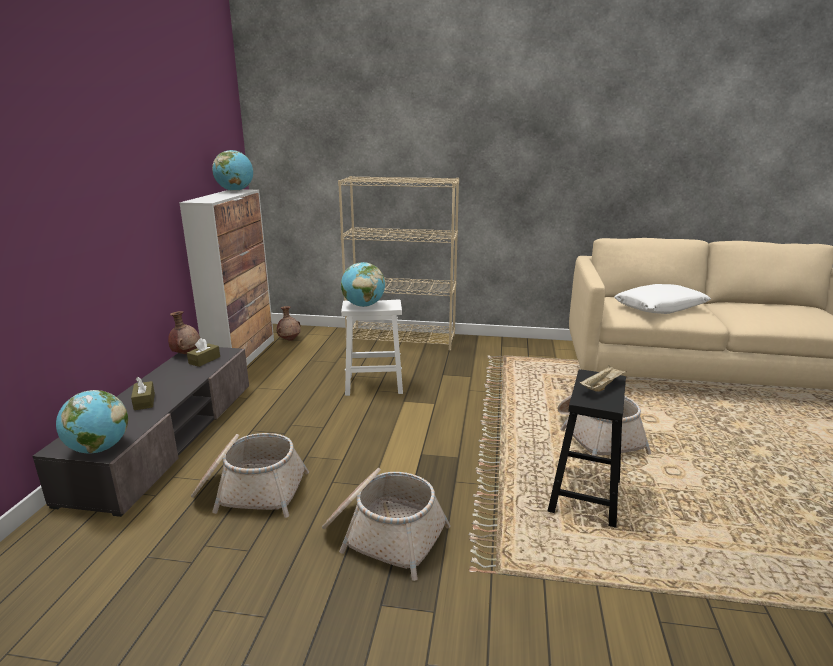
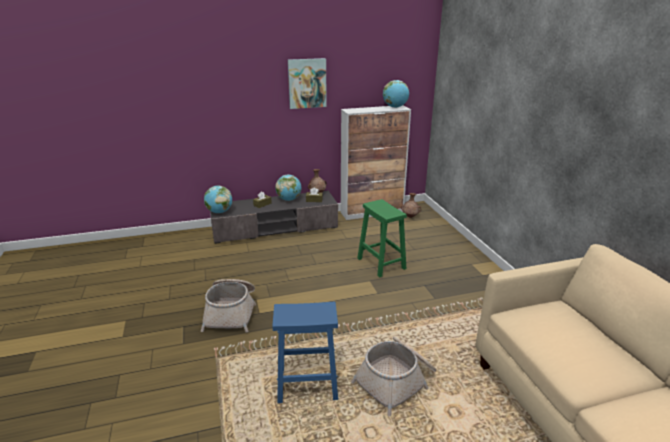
camera: 65 degrees right, 5 degrees up
basket [191,433,309,518] -> none
beige bookcase [338,176,459,351] -> none
globe [341,262,385,307] -> globe moved to [275,175,301,201]
white stool [341,299,403,396] -> green stool [357,199,407,278]
black stool [547,369,626,528] -> blue stool [272,302,338,403]
beige tray [580,365,627,392] -> none
white pillow [614,284,711,314] -> none
none -> picture [288,58,327,109]

